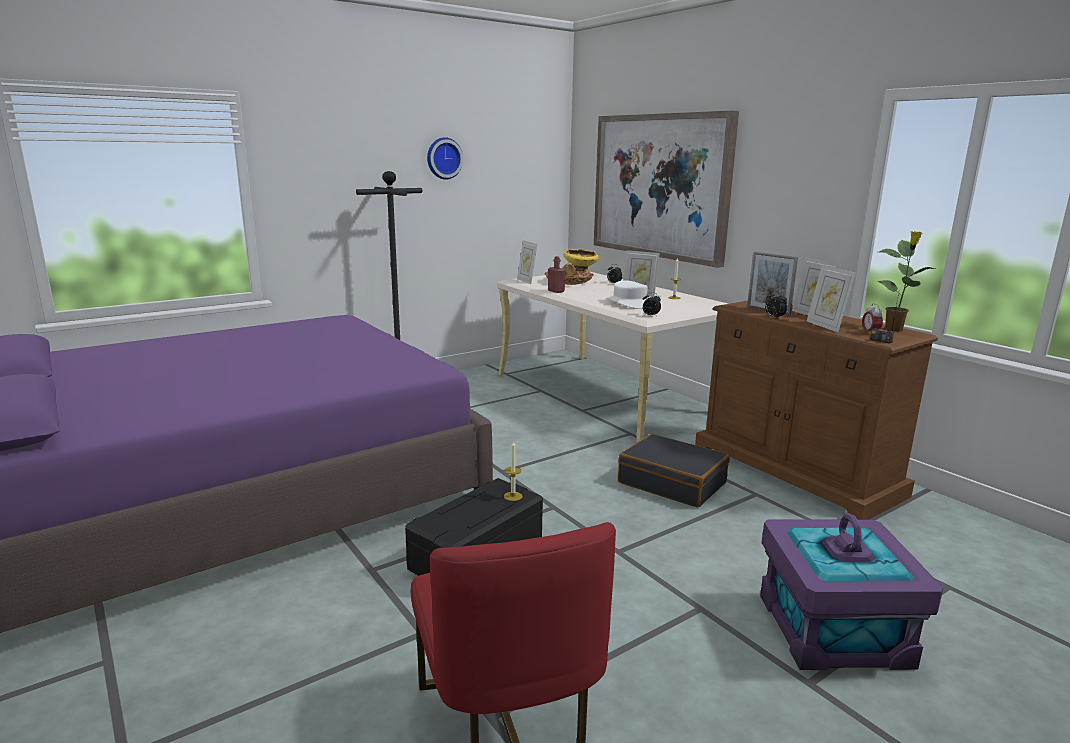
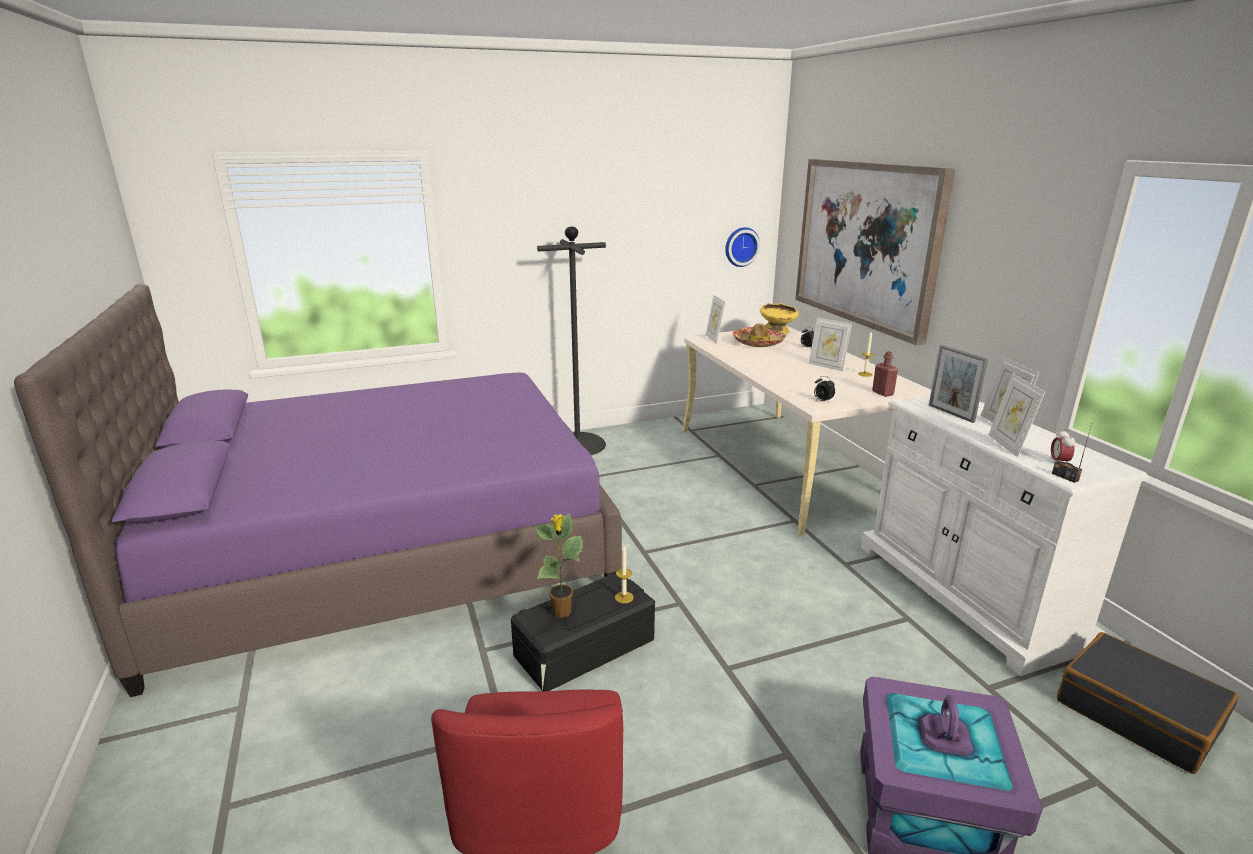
camera: 15 degrees right, 5 degrees up
wall clock [427,137,463,180] -> wall clock moved to [725,227,760,267]
red bottle [548,256,565,293] -> red bottle moved to [872,351,898,397]
white hat [606,280,650,309] -> none
black suitcase [618,434,730,507] -> black suitcase moved to [1056,632,1239,774]
brown dresser [695,301,938,520] -> white dresser [861,395,1149,676]
alarm clock [765,290,788,319] -> none
potted plant [878,231,935,332] -> potted plant moved to [536,513,583,618]

